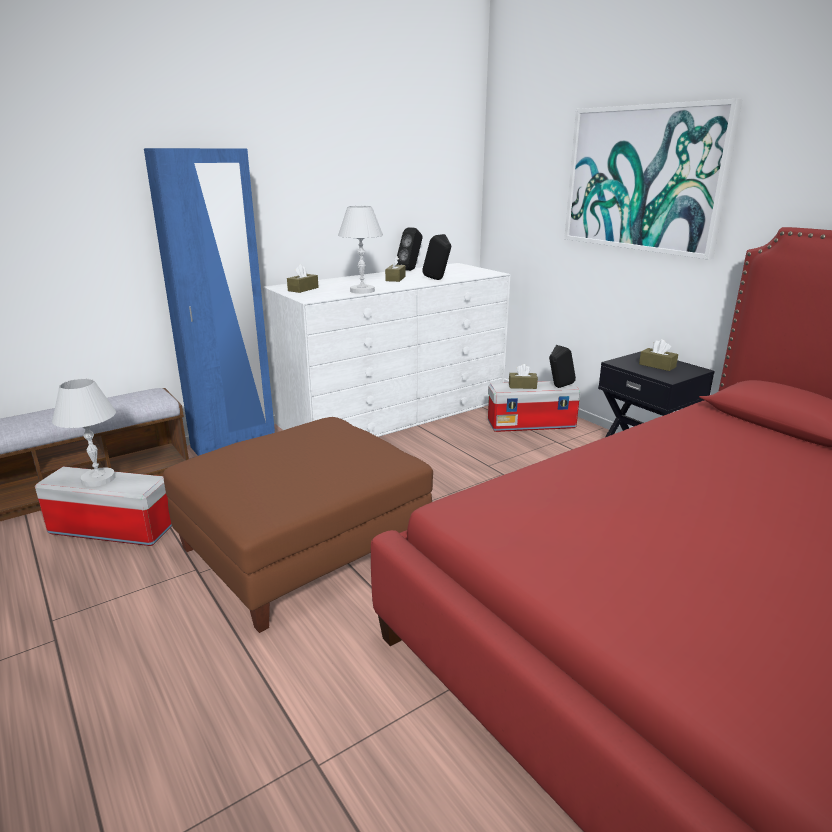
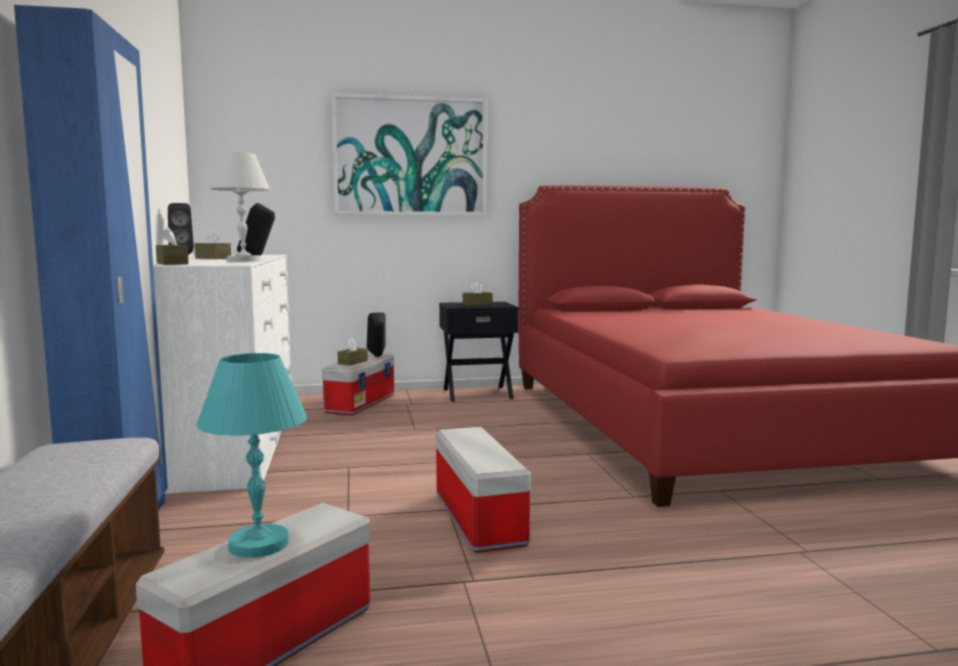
camera: 65 degrees left, 15 degrees down
white table lamp [52,378,116,487] -> turquoise table lamp [197,353,307,558]
brown ottoman [163,417,433,633] -> storage box [436,427,531,553]

